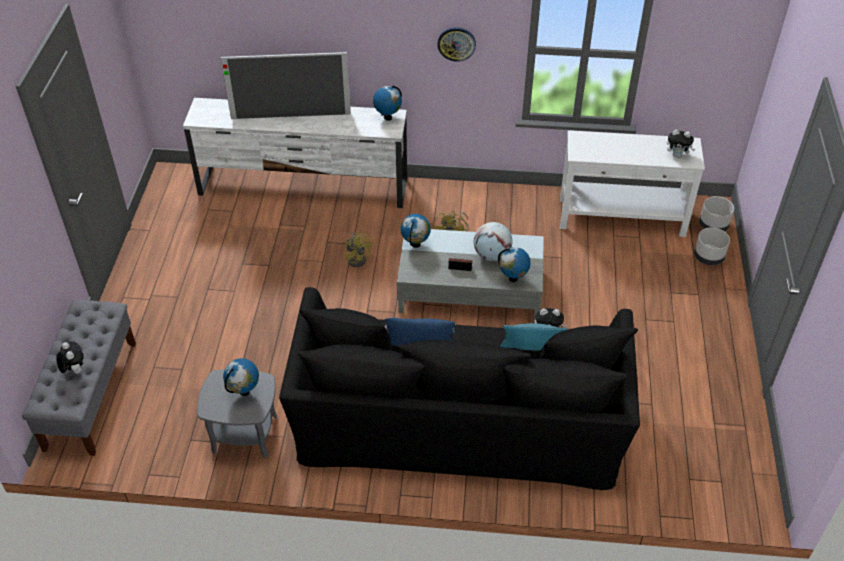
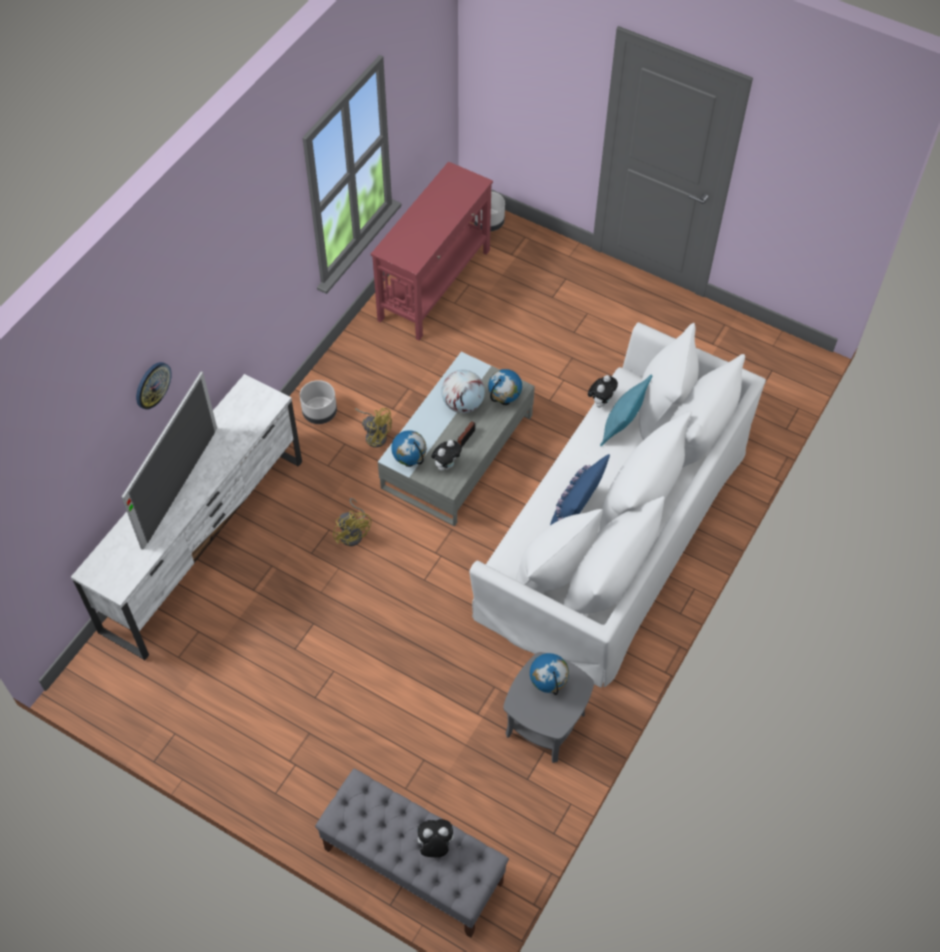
camera: 65 degrees left, 10 degrees up
black sofa [279,287,640,490] -> white sofa [469,322,766,687]
yellow fan [344,231,373,267] -> yellow fan turned 75 degrees clockwise [333,498,371,546]
globe [373,86,402,121] -> none
wall clock [437,27,476,62] -> wall clock moved to [136,362,172,410]
white console table [560,130,705,237] -> red console table [371,161,493,340]
plush toy [667,129,695,158] -> plush toy moved to [432,440,462,471]
grey planter [694,227,730,265] -> grey planter moved to [300,380,337,424]

